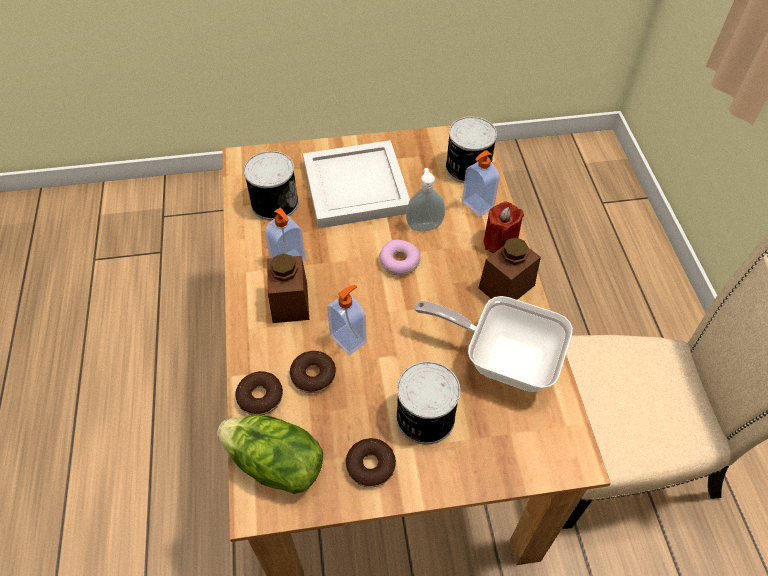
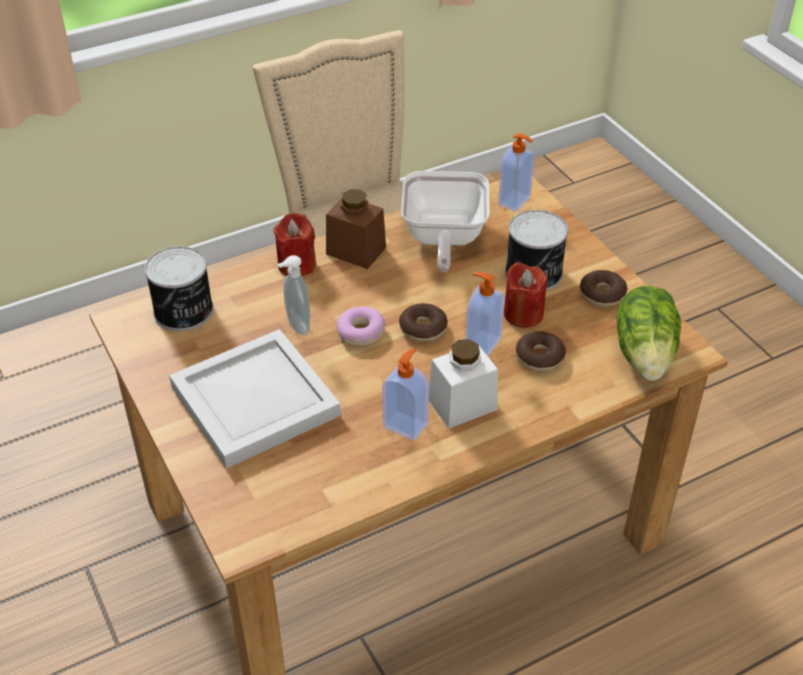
camera: 110 degrees left, 10 degrees down
donut [235,371,283,415] -> donut moved to [399,303,448,342]
can [243,151,299,221] -> none
brown jar [267,253,309,323] -> white jar [429,339,498,428]
soap dispenser [462,150,500,217] -> soap dispenser moved to [498,133,535,212]
none -> red candle [504,262,548,328]

